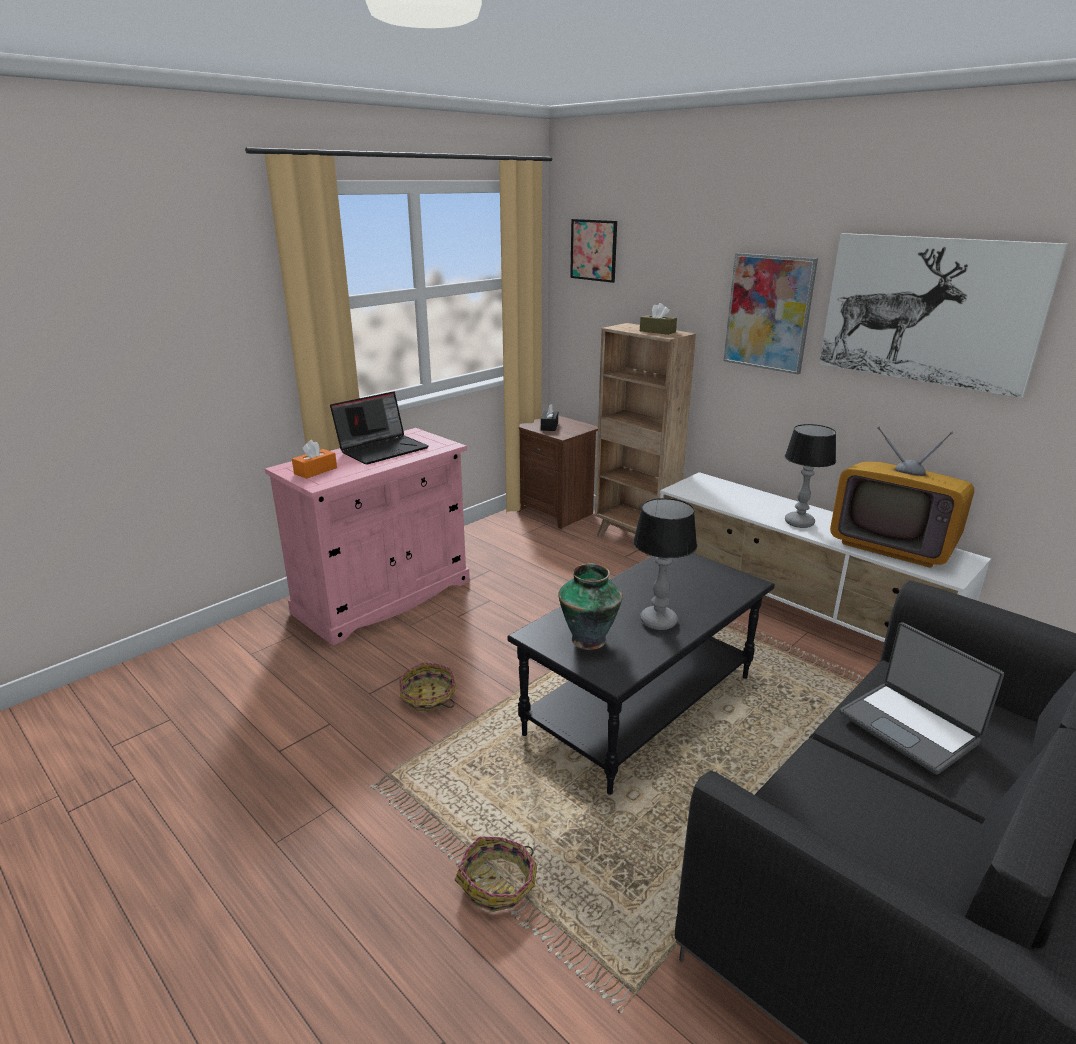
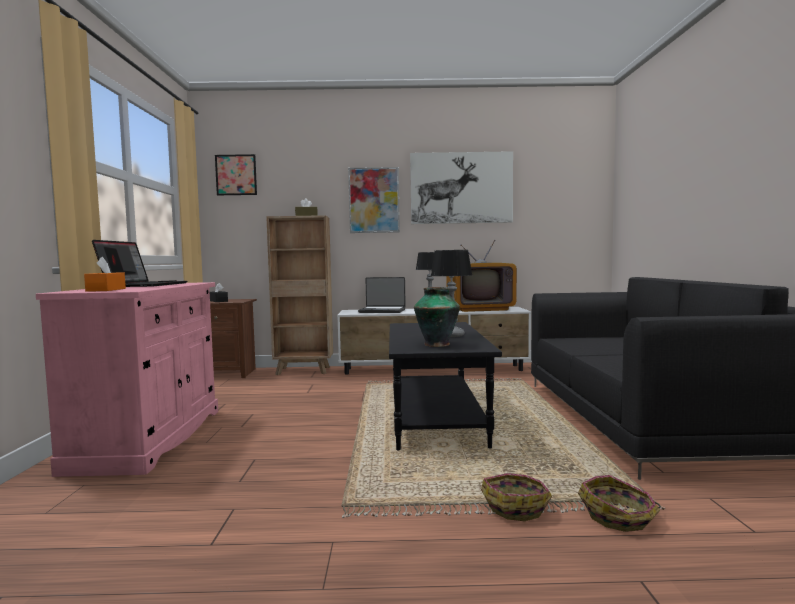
camera: 45 degrees left, 20 degrees down
basket [399,663,457,711] -> basket moved to [578,475,661,532]
laptop [840,622,1004,775] -> laptop moved to [358,277,406,313]

